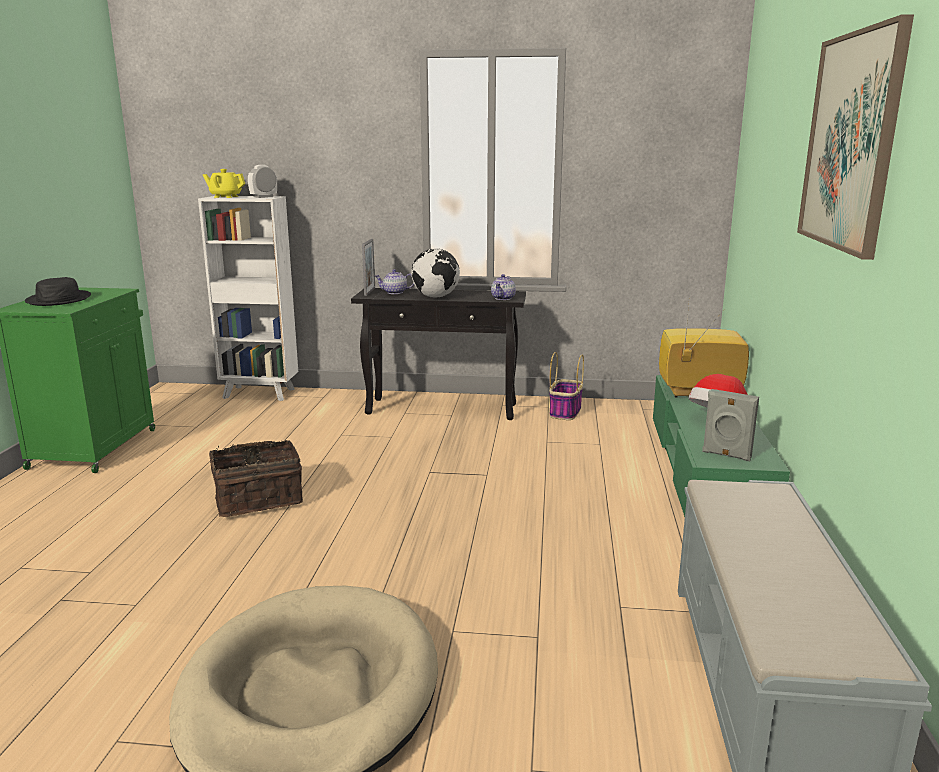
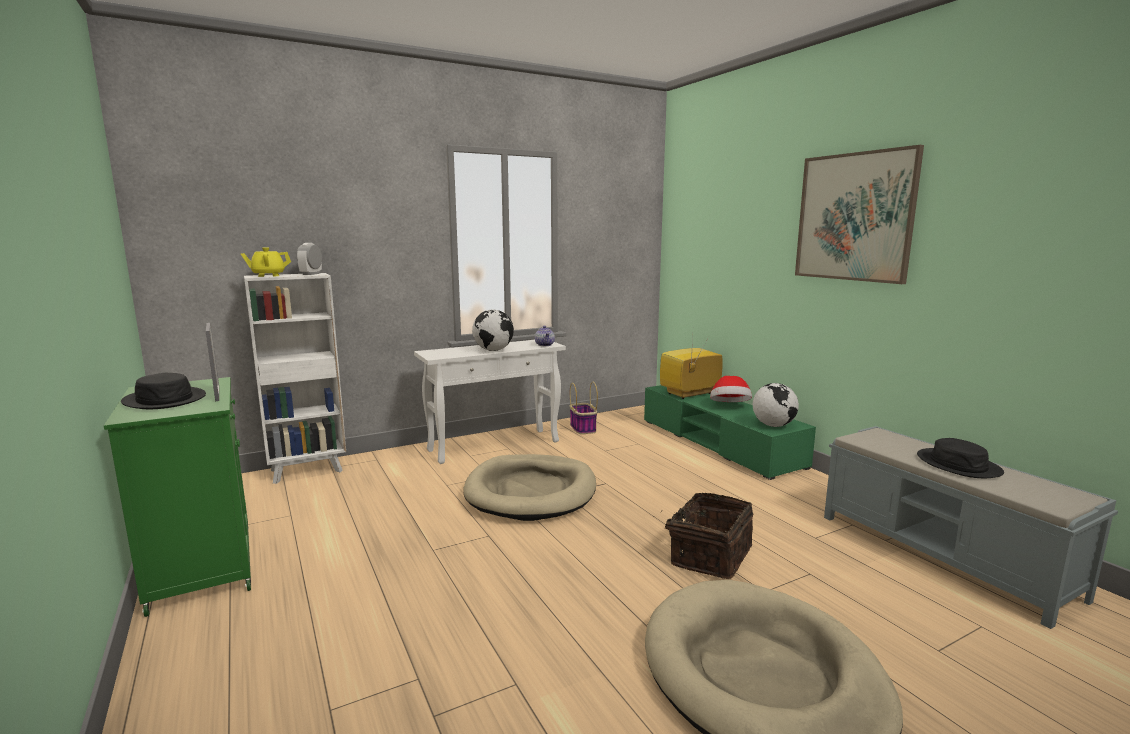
camera: 35 degrees left, 5 degrees down
basket [209,440,303,517] -> basket moved to [661,493,753,579]
black console table [351,288,526,420] -> white console table [414,340,566,464]
picture frame [362,239,375,296] -> picture frame moved to [206,323,219,401]
teapot [375,269,414,294] -> none
grey speaker [702,389,759,461] -> globe [753,383,799,427]
none -> beige dog bed [463,454,596,521]
none -> black hat [917,438,1004,478]

